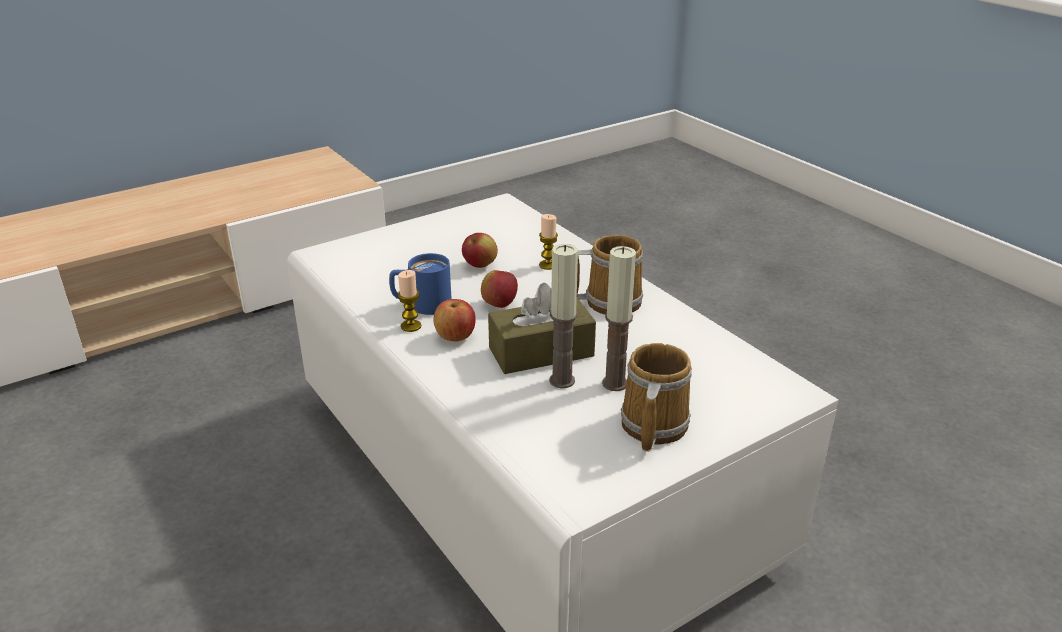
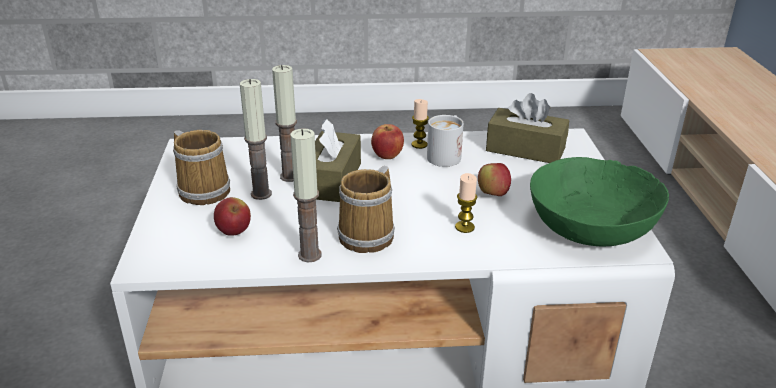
camera: 120 degrees right, 0 degrees up
blue mug [389,253,452,315] -> white mug [427,115,464,167]
apple [481,270,518,308] -> apple moved to [214,197,251,236]
none -> candle [290,129,322,262]
none -> brown tissue box [486,93,569,163]
none -> green bowl [530,157,669,246]

